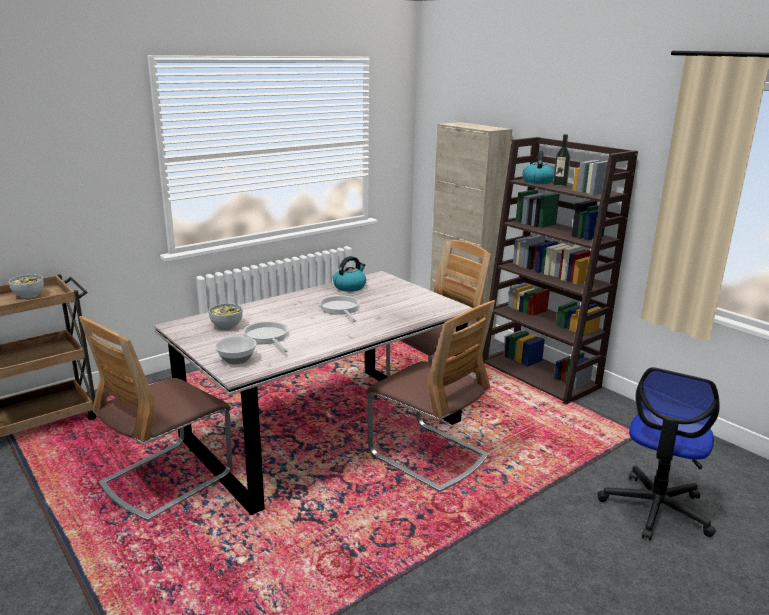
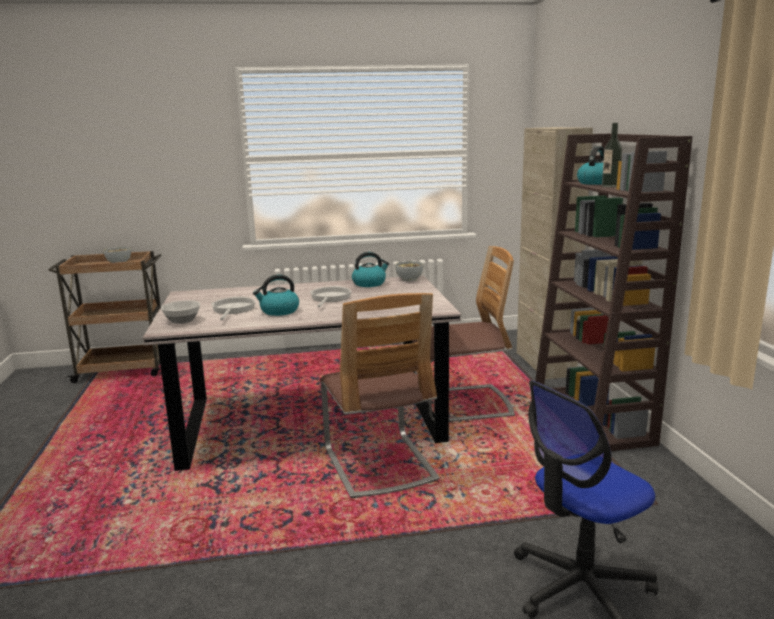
camera: 30 degrees right, 5 degrees down
chair [79,316,232,521] -> none
bowl [209,303,243,330] -> bowl moved to [395,261,423,281]
none -> kettle [253,275,299,316]

